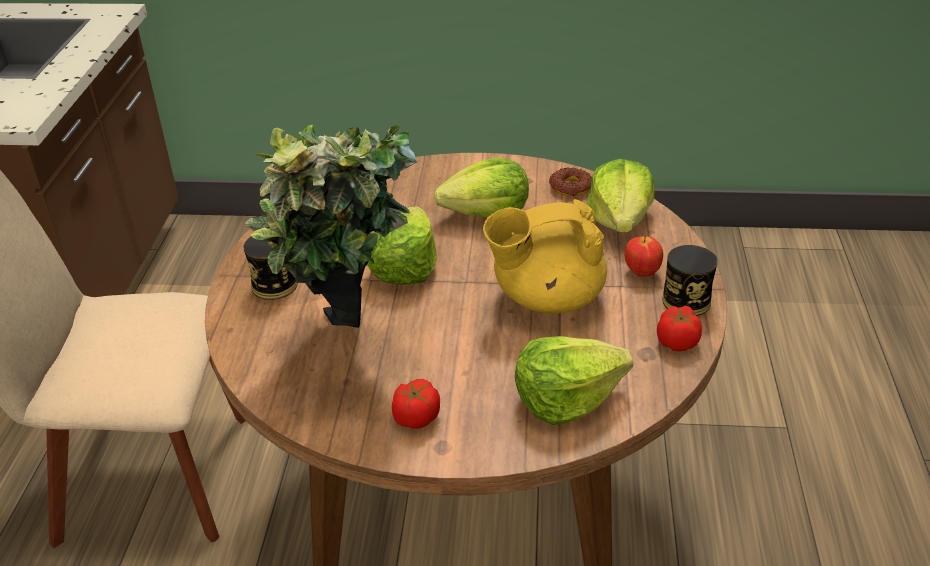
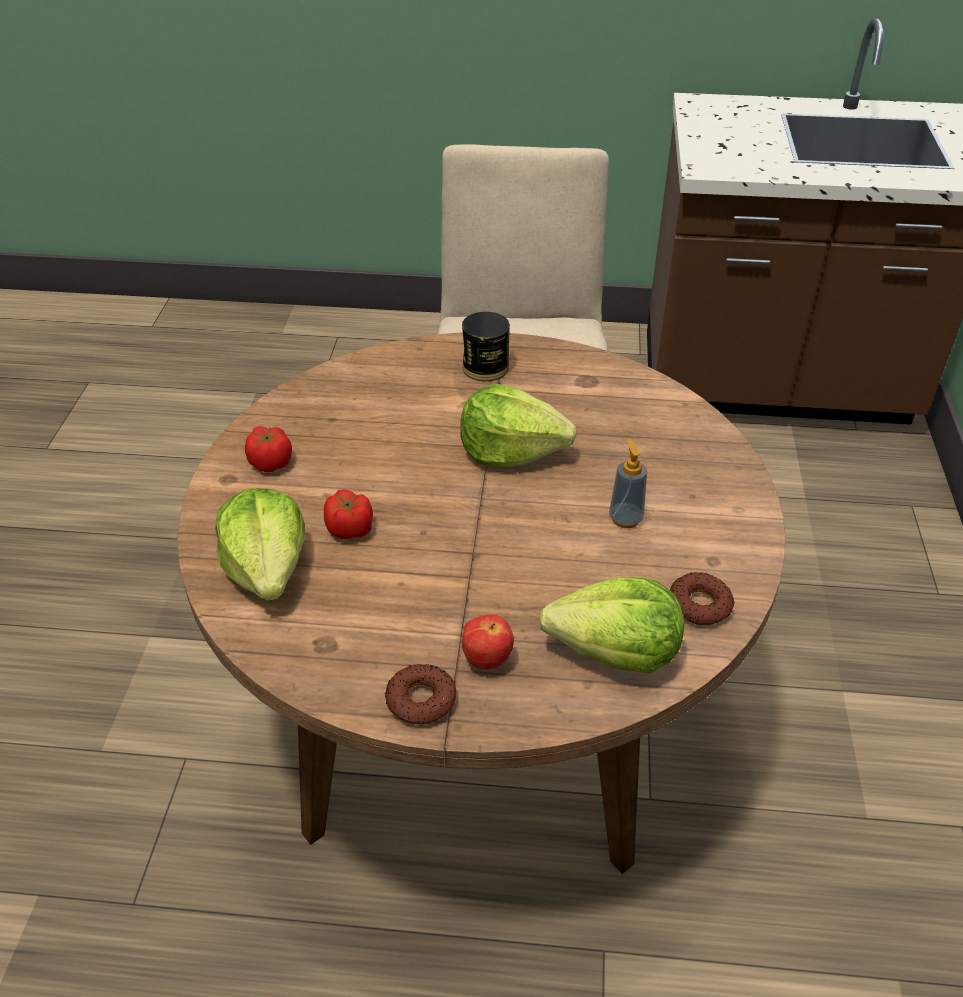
camera: 90 degrees right, 5 degrees up
potted plant [245,125,418,328] -> none
lettuce [434,158,529,218] -> soap dispenser [609,439,647,528]
yellow teapot [483,199,607,314] -> none
tomato [657,306,702,352] -> tomato moved to [324,489,373,539]
can [662,245,718,316] -> donut [385,664,456,724]

